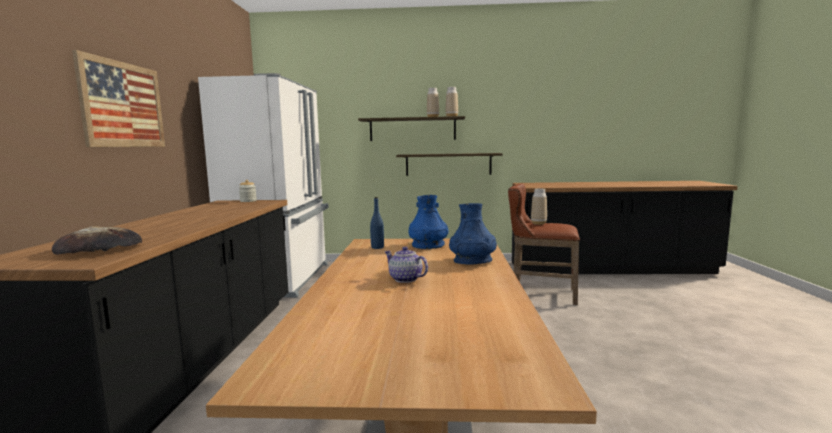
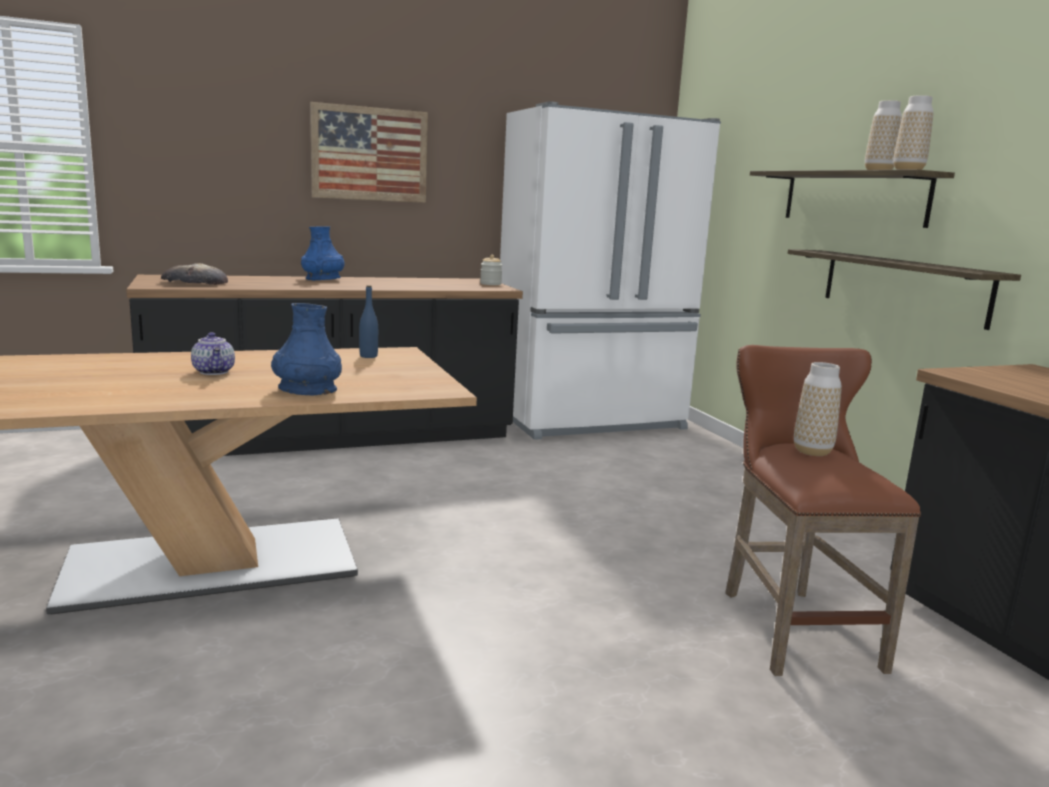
camera: 65 degrees right, 5 degrees up
teapot [385,247,428,283] -> teapot turned 135 degrees clockwise [191,332,235,375]
blue vase [409,195,449,249] -> blue vase moved to [301,226,344,281]

